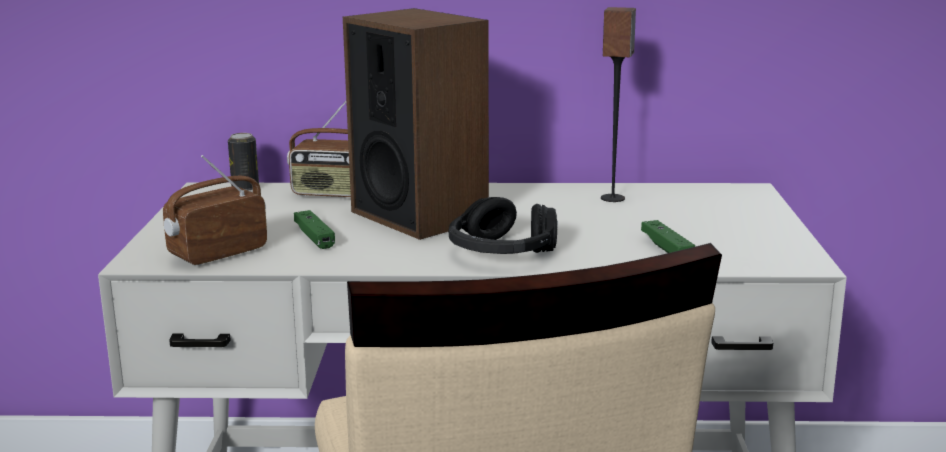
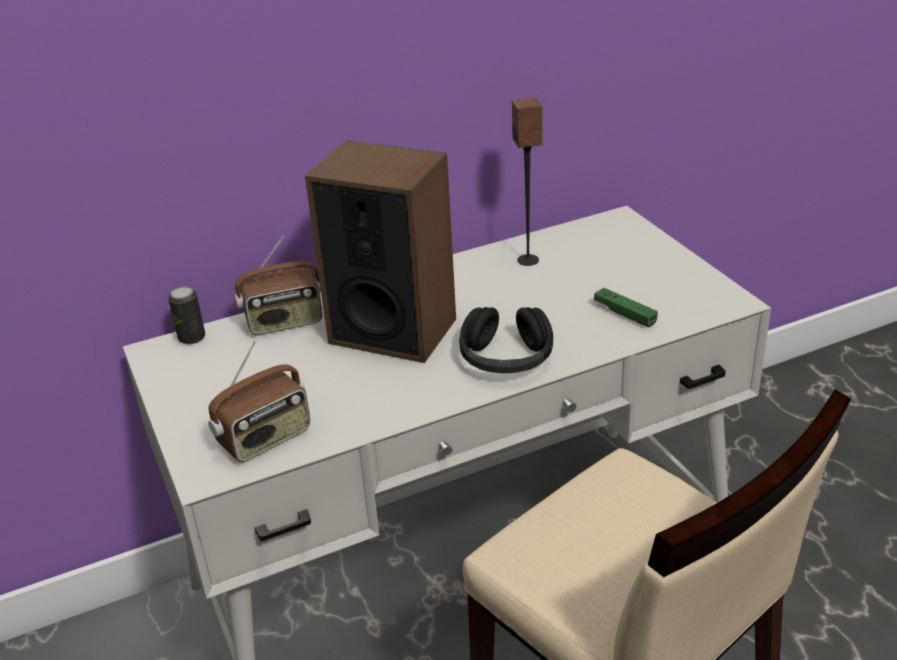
camera: 25 degrees left, 15 degrees up
radio [163,155,267,265] -> radio turned 150 degrees counterclockwise [208,341,310,462]
green game controller [294,210,335,249] -> none

